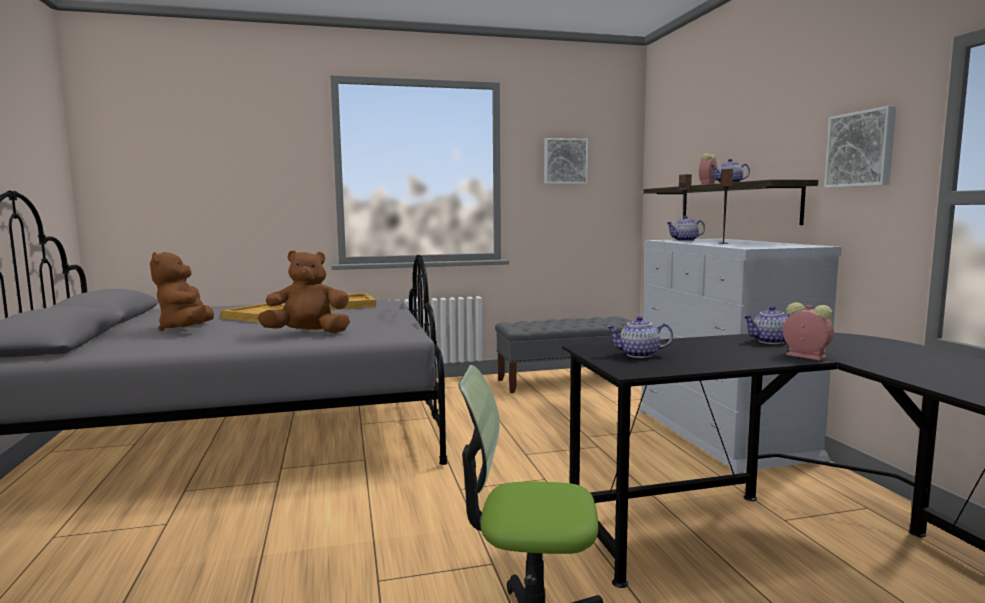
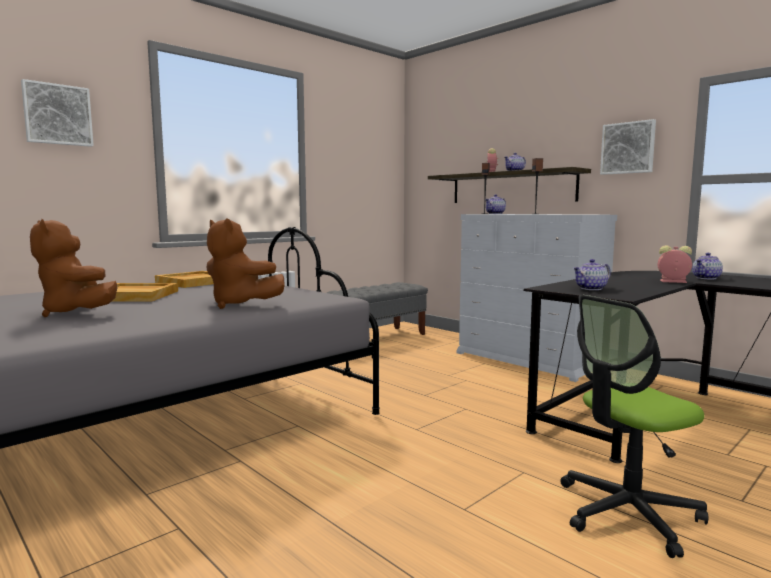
camera: 30 degrees left, 0 degrees up
brown plush toy [257,250,350,333] -> brown plush toy turned 105 degrees counterclockwise [206,218,285,309]
picture [544,138,588,184] -> picture moved to [21,79,94,147]
teapot [742,306,795,344] -> teapot moved to [692,253,723,279]

